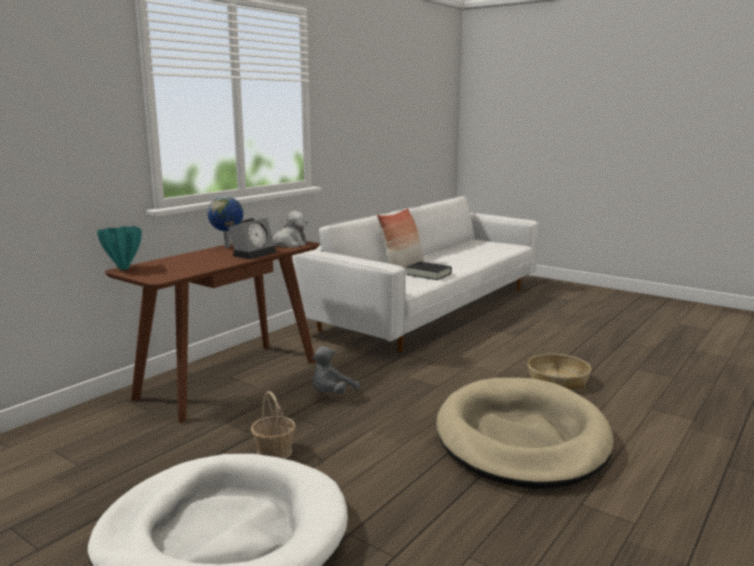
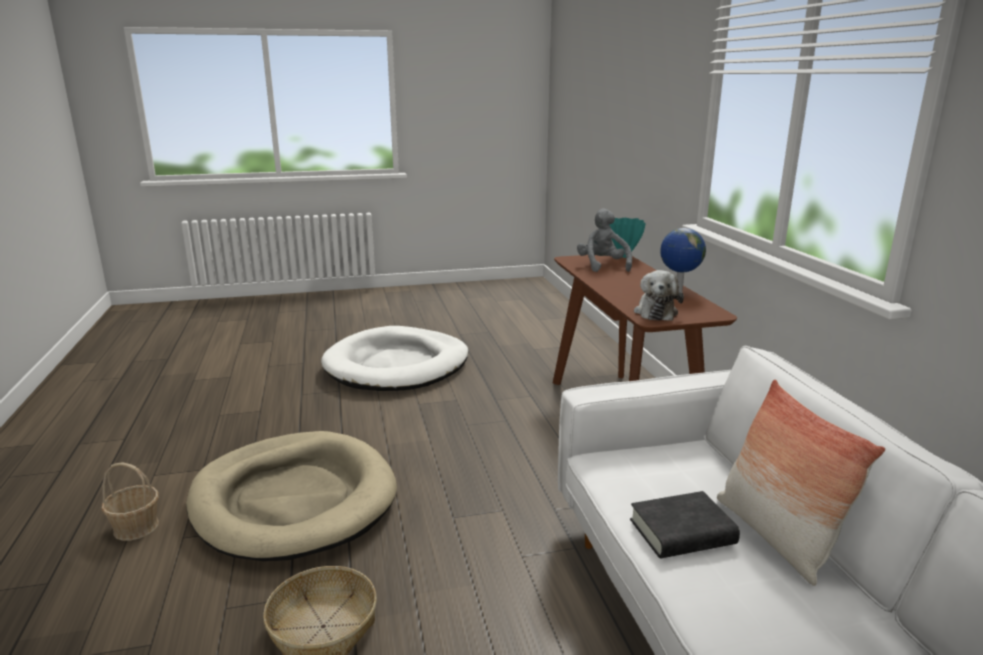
camera: 130 degrees right, 5 degrees up
alarm clock [228,218,276,259] -> none
basket [251,391,296,459] -> basket moved to [102,462,159,541]
grey plush toy [312,346,360,394] -> grey plush toy moved to [577,208,632,272]

